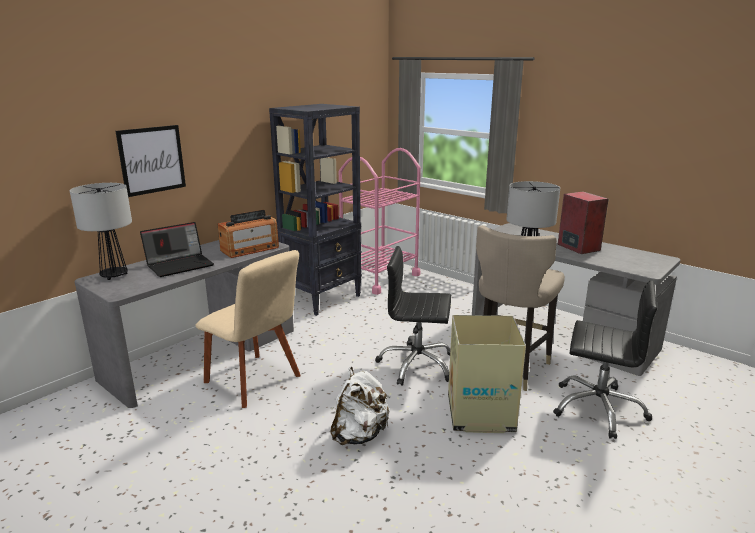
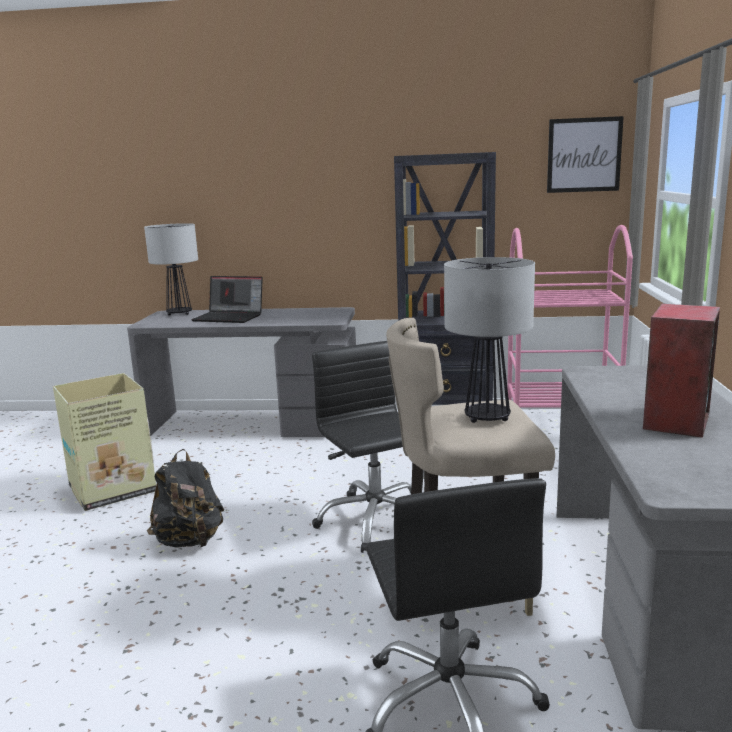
camera: 55 degrees right, 5 degrees down
picture [115,125,186,197] -> picture moved to [547,116,624,193]
beige chair [195,250,300,408] -> none
radio [218,210,279,258] -> none
white backpack [330,367,389,445] -> black backpack [147,449,224,548]
cardboard box [448,315,526,433] -> cardboard box moved to [53,373,156,511]

